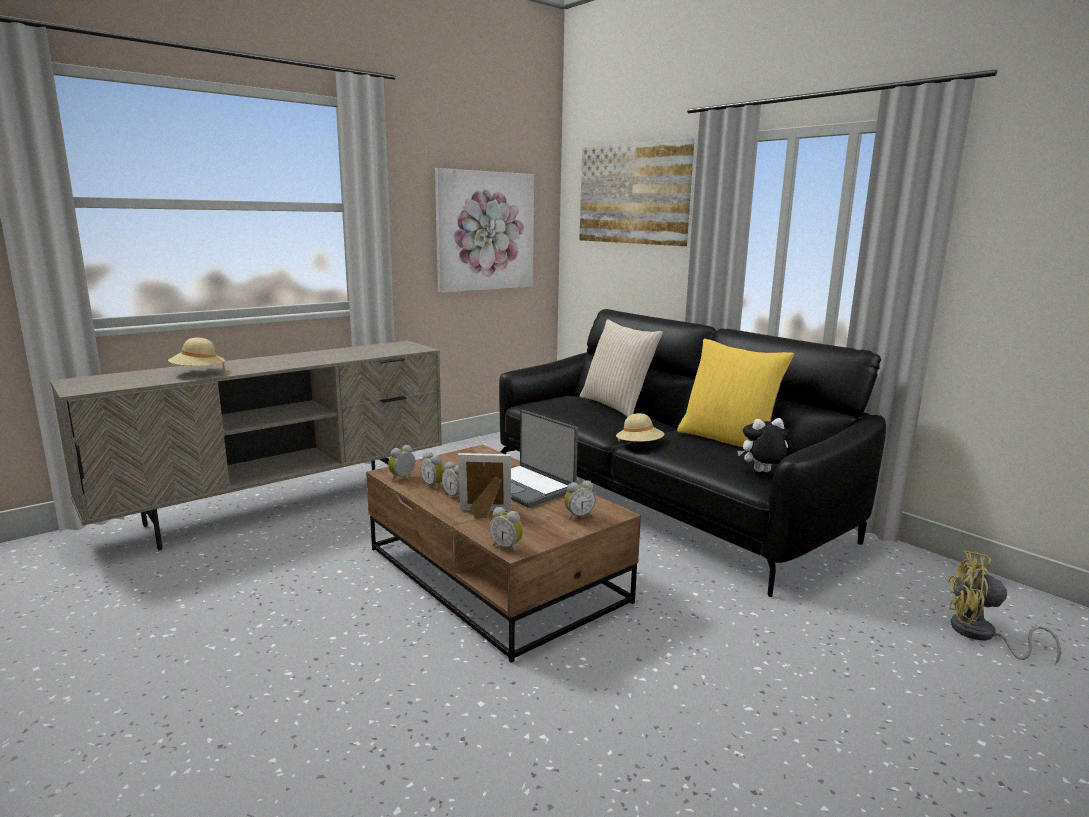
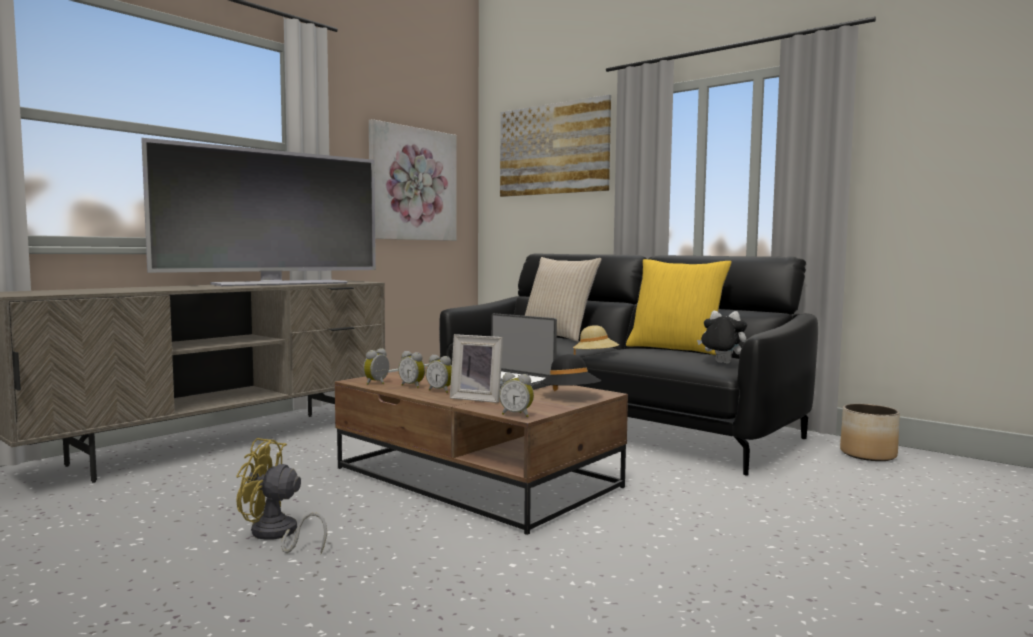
camera: 10 degrees left, 10 degrees down
beige hat [168,338,225,373] -> none
picture frame [458,453,511,519] -> picture frame turned 150 degrees counterclockwise [450,334,503,403]
alarm clock [564,480,596,520] -> black hat [540,354,601,391]
plush toy [737,418,789,472] -> plush toy turned 45 degrees clockwise [697,311,747,363]
yellow fan [948,550,1061,665] -> yellow fan moved to [237,438,327,553]
none -> television [141,138,376,286]
none -> planter [840,404,900,461]

